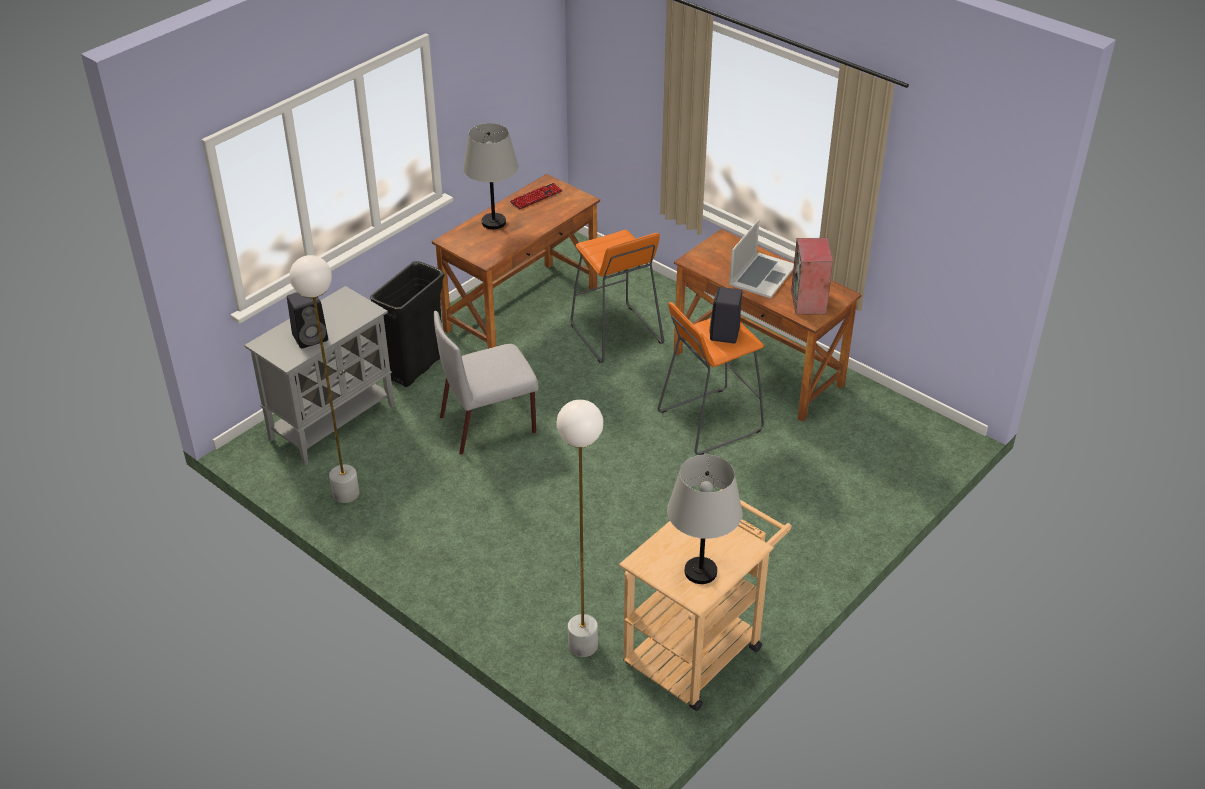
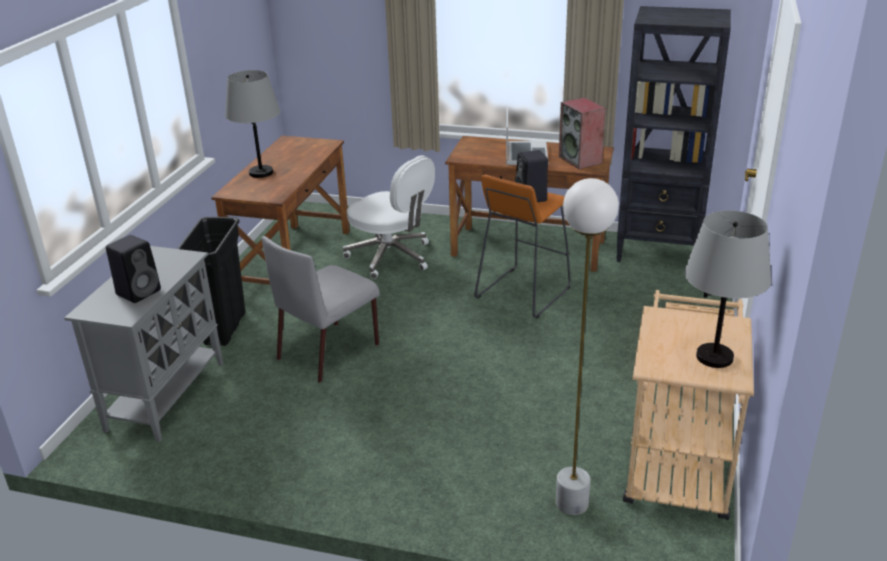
camera: 25 degrees left, 10 degrees down
white floor lamp [289,255,359,503] -> none
keyboard [510,183,563,210] -> none
orange stool [571,230,664,363] -> white office chair [343,155,435,279]
none -> black bookcase [616,6,731,262]

